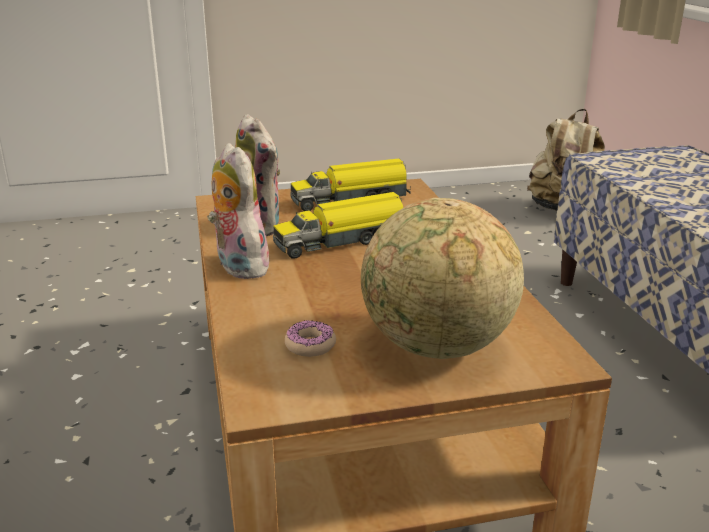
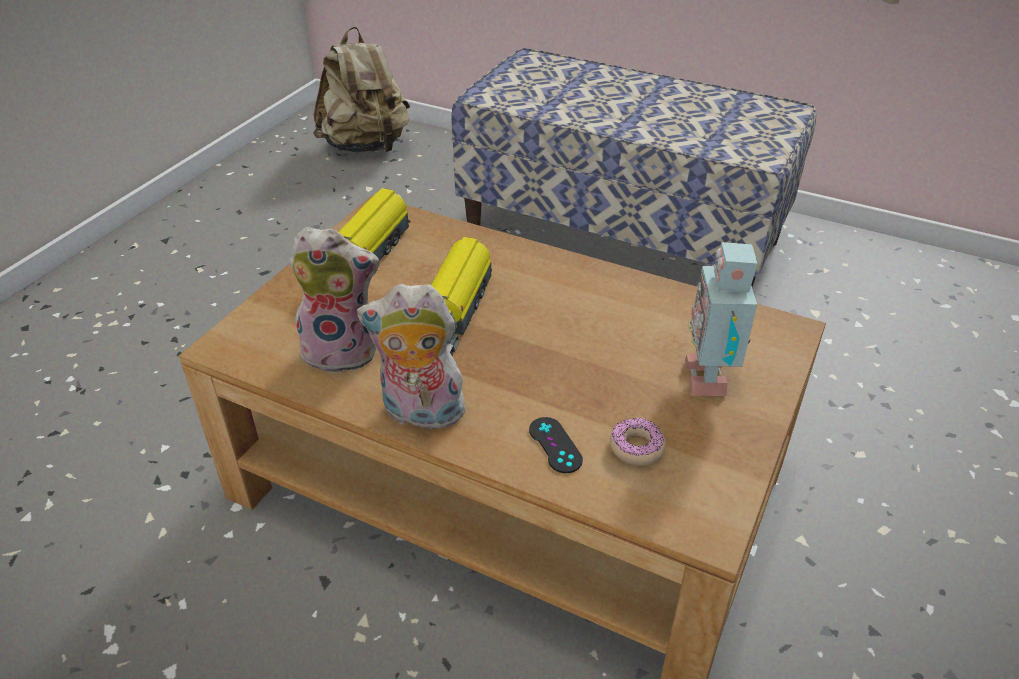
camera: 50 degrees left, 15 degrees up
globe [361,198,524,359] -> toy robot [685,242,758,396]
none -> black game controller [529,417,583,473]

